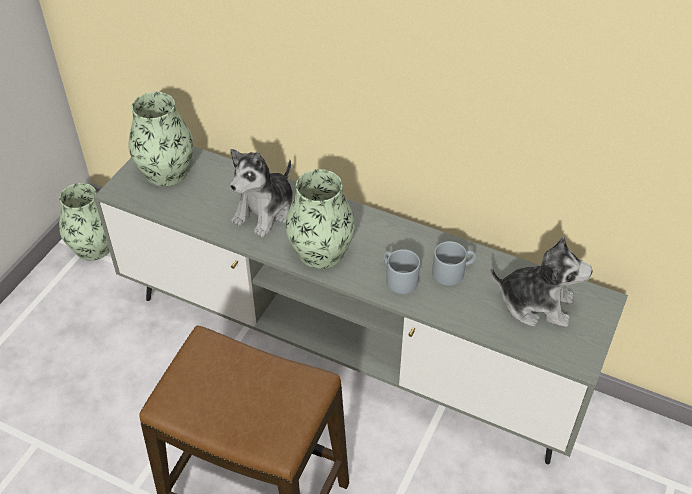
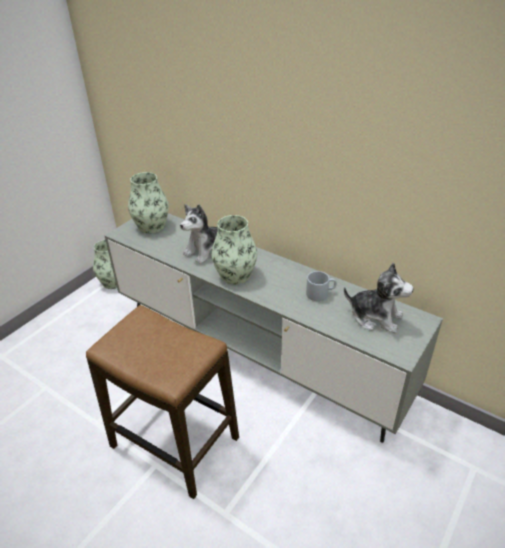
camera: 10 degrees right, 10 degrees down
grey mug [383,249,420,294] -> none

